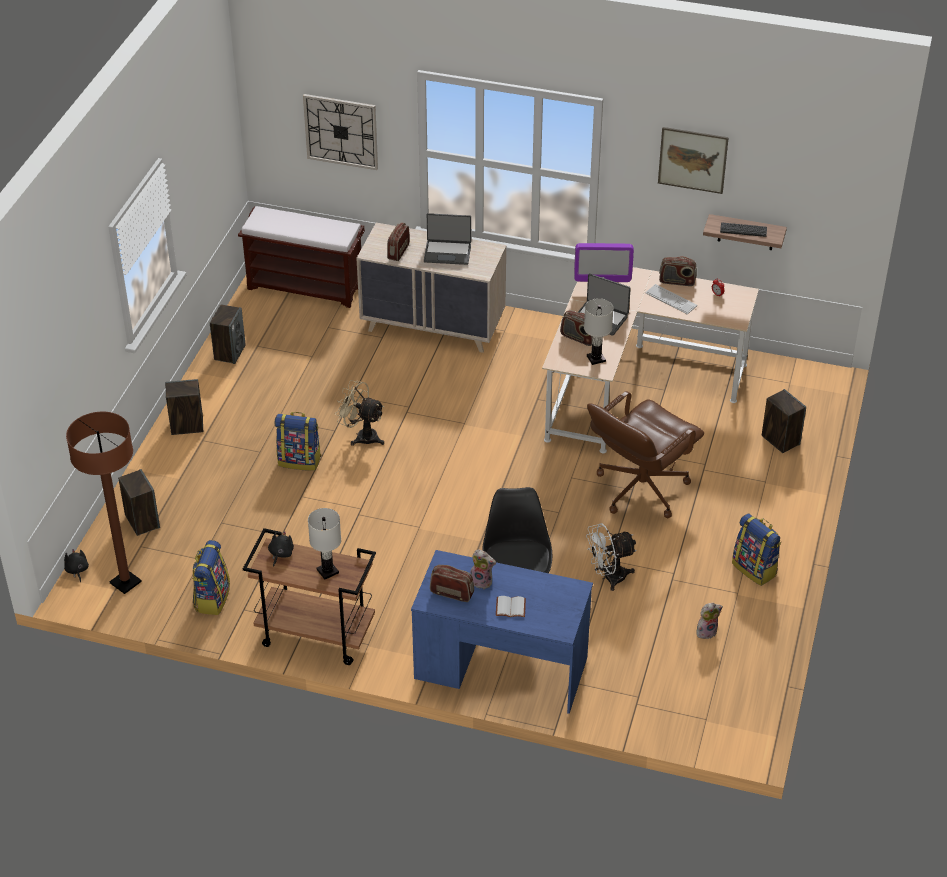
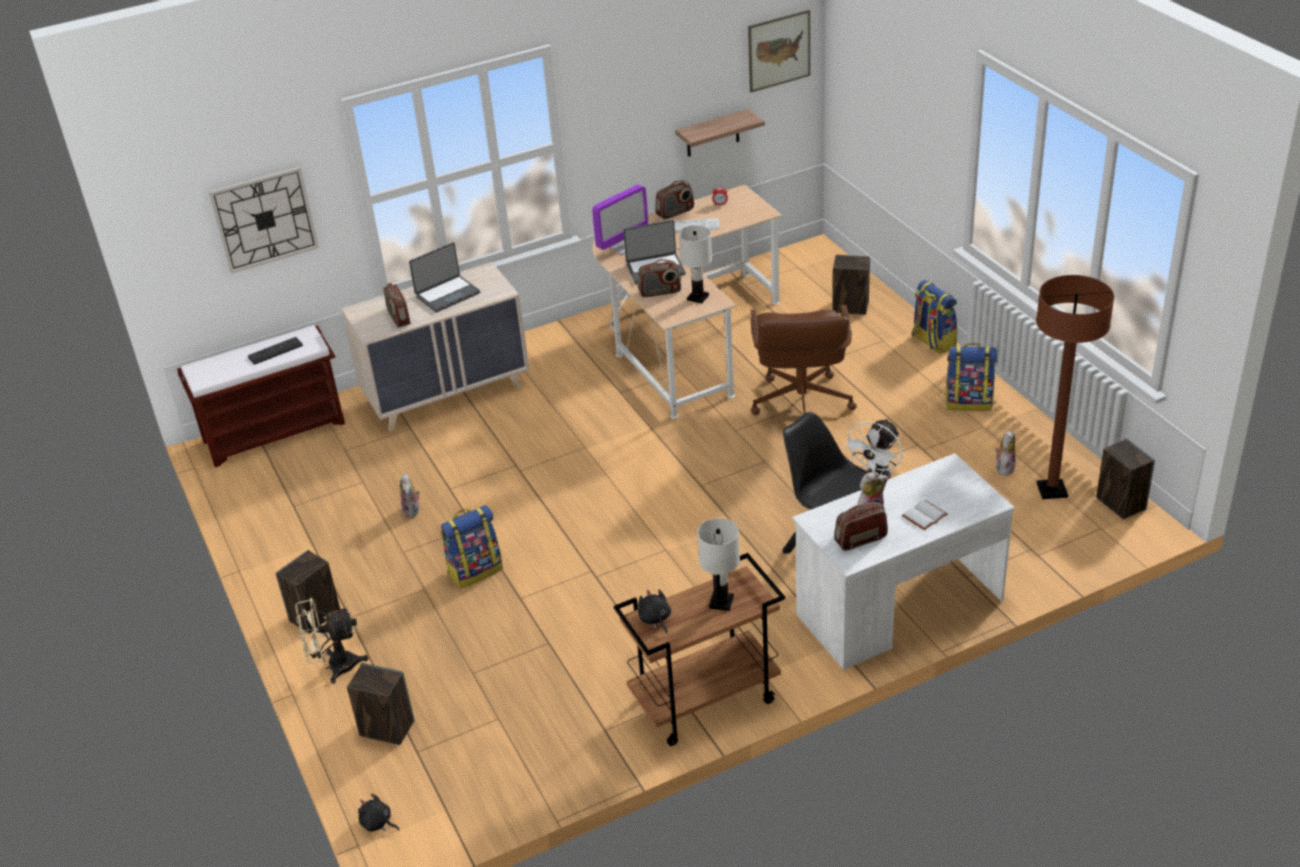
camera: 40 degrees left, 5 degrees down
brown floor lamp [66,412,142,594] -> brown floor lamp moved to [1036,275,1114,499]
backpack [192,540,230,615] -> backpack moved to [912,280,957,354]
speaker [210,305,246,364] -> speaker moved to [1096,438,1155,519]
beige fan [335,380,384,446] -> beige fan moved to [295,598,369,684]
blue desk [411,550,593,714] -> white desk [792,453,1015,670]
picture [658,127,729,194] -> picture moved to [748,10,810,92]
keyboard [720,223,767,237] -> keyboard moved to [248,337,303,365]
none -> plush toy [400,473,420,518]

